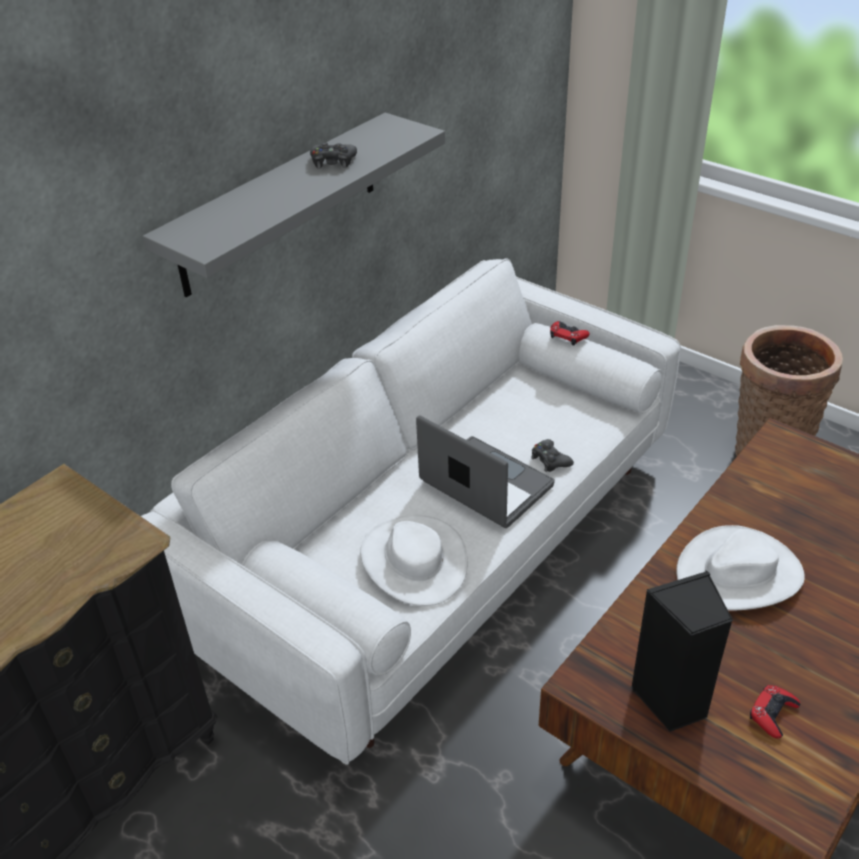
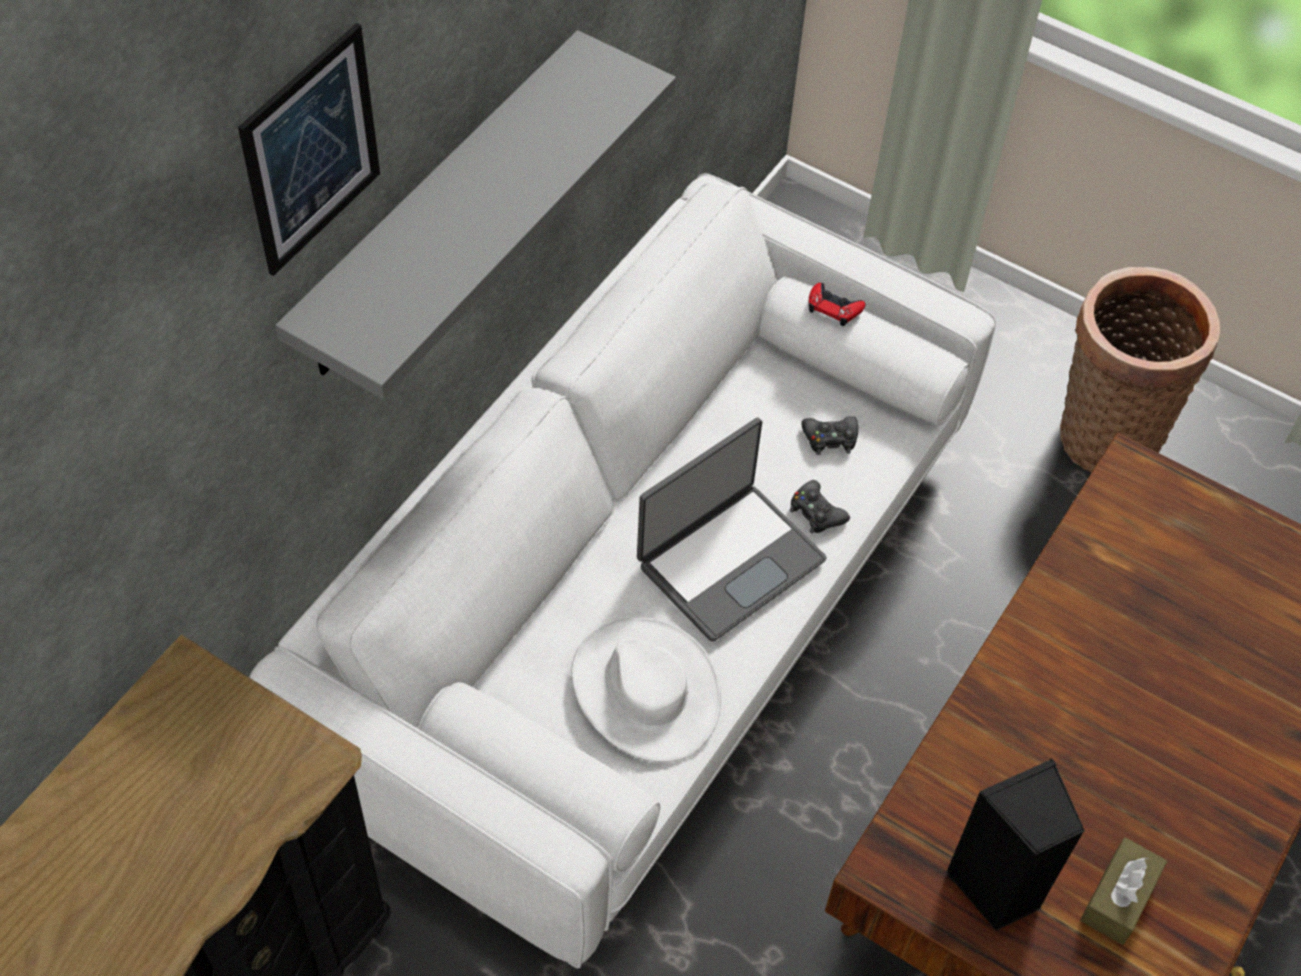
camera: 10 degrees left, 15 degrees up
black game controller [310,142,357,168] -> black game controller moved to [801,416,858,455]
laptop [416,415,555,528] -> laptop turned 105 degrees clockwise [637,417,827,642]
white hat [676,525,805,611] -> none
red game controller [750,685,800,739] -> brown tissue box [1080,837,1167,945]
none -> picture [238,23,380,276]

